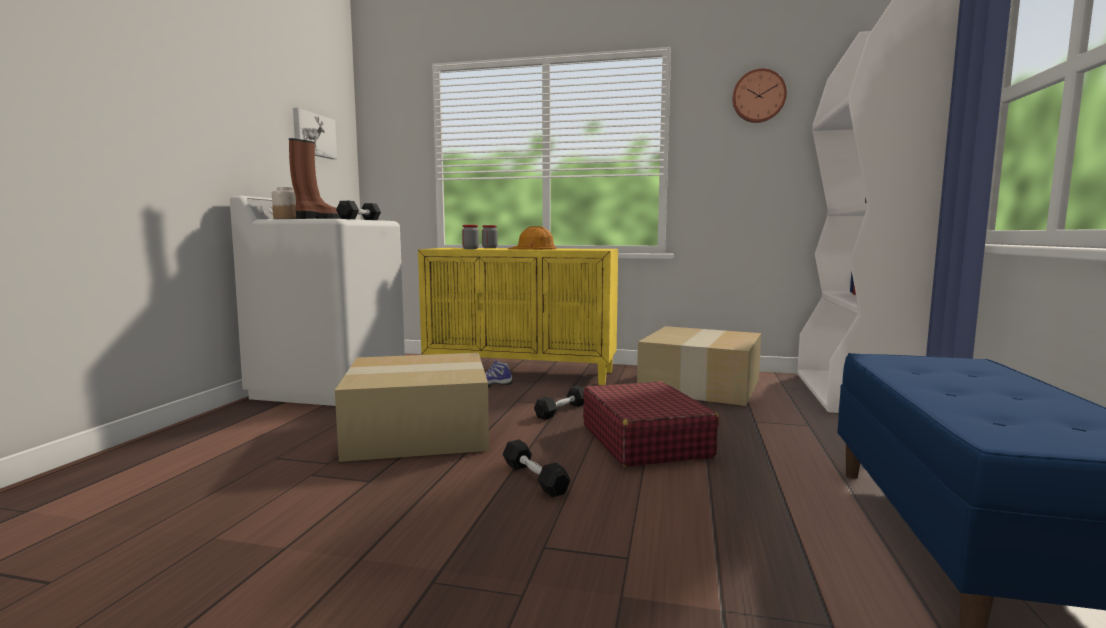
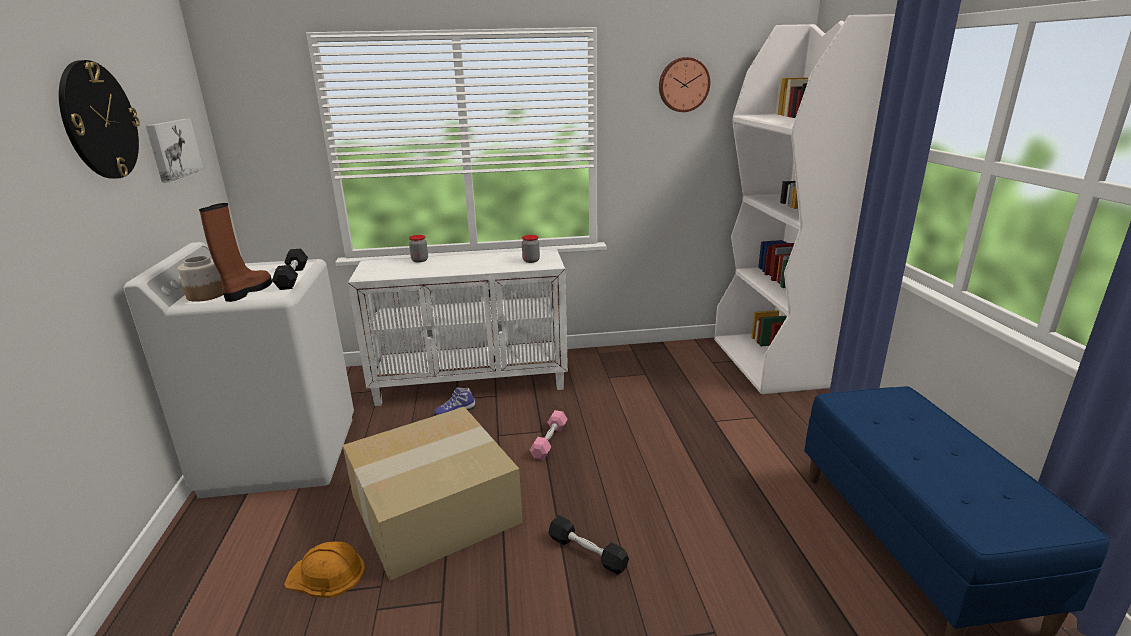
camera: 20 degrees left, 15 degrees up
yellow cabinet [418,248,618,385] -> white cabinet [348,249,568,406]
jar [462,225,479,249] -> jar moved to [522,235,540,263]
orange hard hat [508,226,557,250] -> orange hard hat moved to [284,542,365,598]
black dumbbell [534,385,585,420] -> pink dumbbell [530,410,568,460]
red suitcase [583,381,720,467] -> none
cardboard box [637,326,761,406] -> none
none -> wall clock [59,60,140,179]

